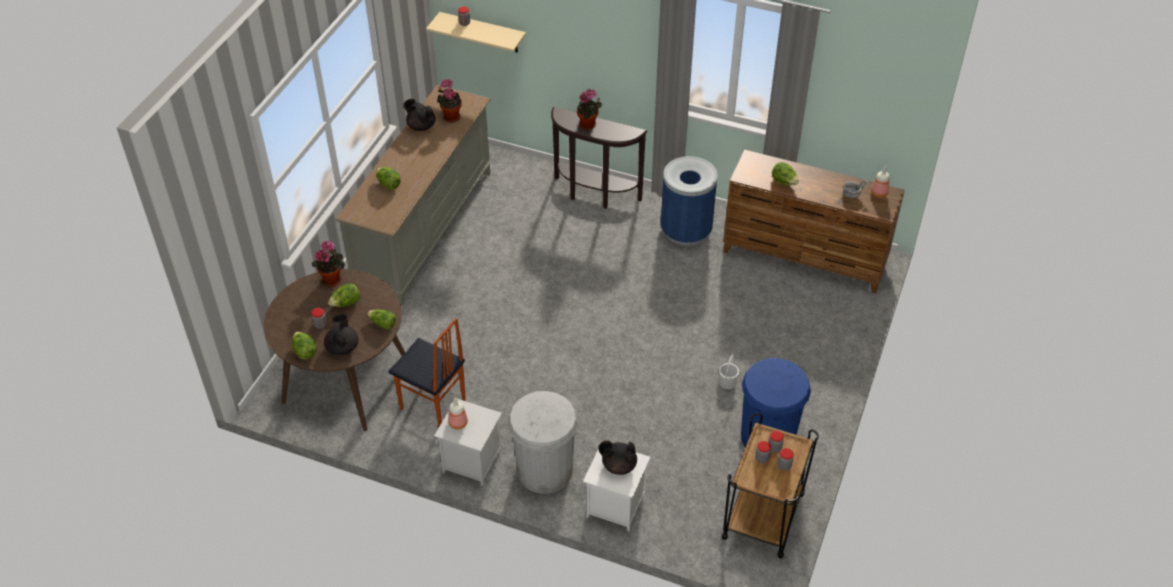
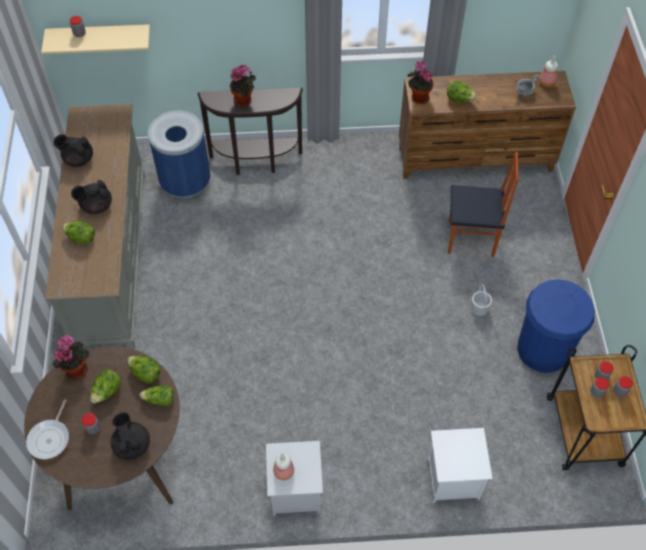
camera: 25 degrees left, 10 degrees up
lettuce [292,332,317,360] -> lettuce moved to [127,356,160,383]
chair [388,318,466,427] -> chair moved to [448,152,518,257]
potted plant [437,79,462,123] -> potted plant moved to [407,61,434,104]
white trash can [508,391,578,494] -> none
black teapot [598,441,637,475] -> black teapot moved to [71,180,112,214]
blue trash can [661,156,718,246] -> blue trash can moved to [148,110,210,199]
none -> frying pan [26,399,69,459]

